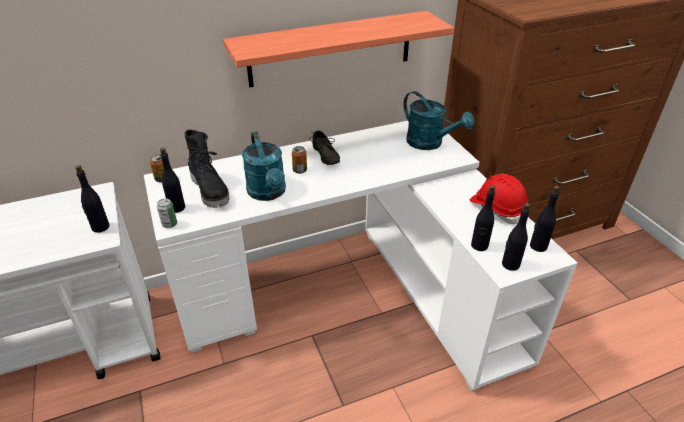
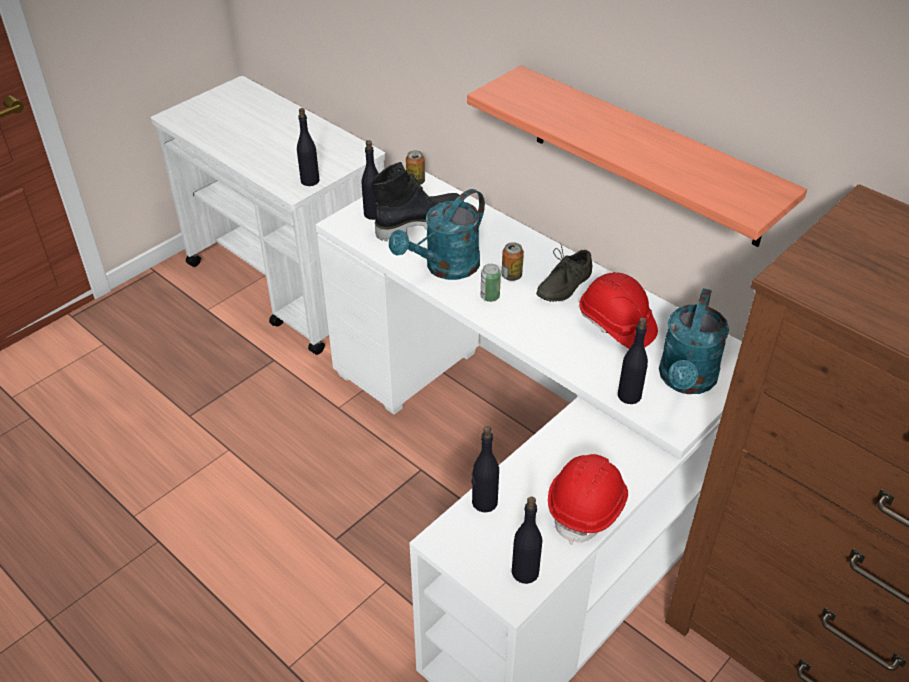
camera: 65 degrees right, 5 degrees up
can [157,198,177,228] -> can moved to [481,264,501,302]
black boot [185,130,229,208] -> black boot turned 150 degrees counterclockwise [371,162,464,241]
black bottle [502,203,530,271] -> black bottle moved to [618,318,648,404]
none -> red hard hat [579,272,658,349]

